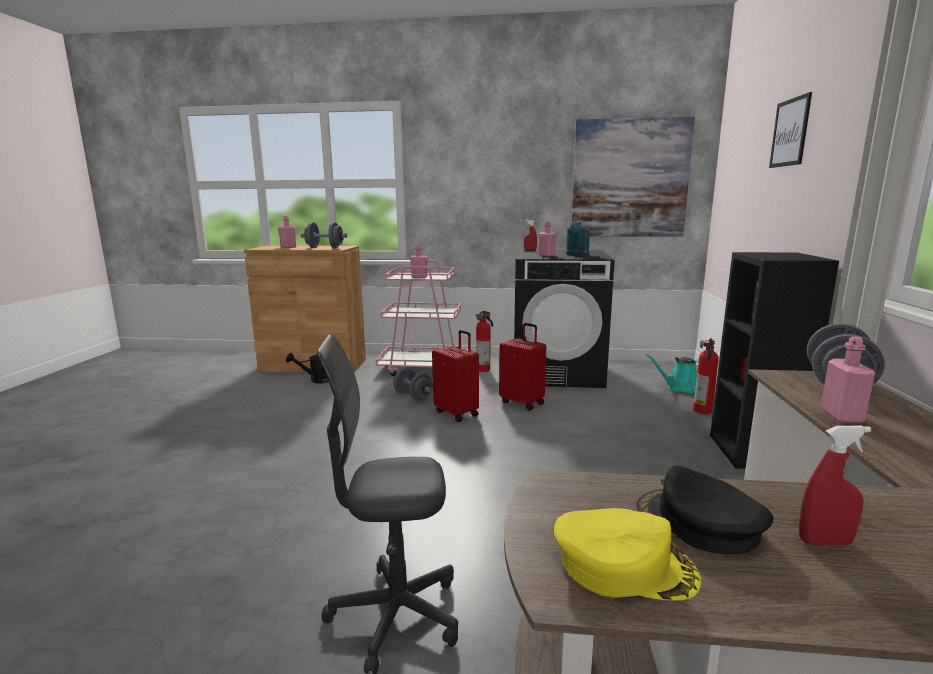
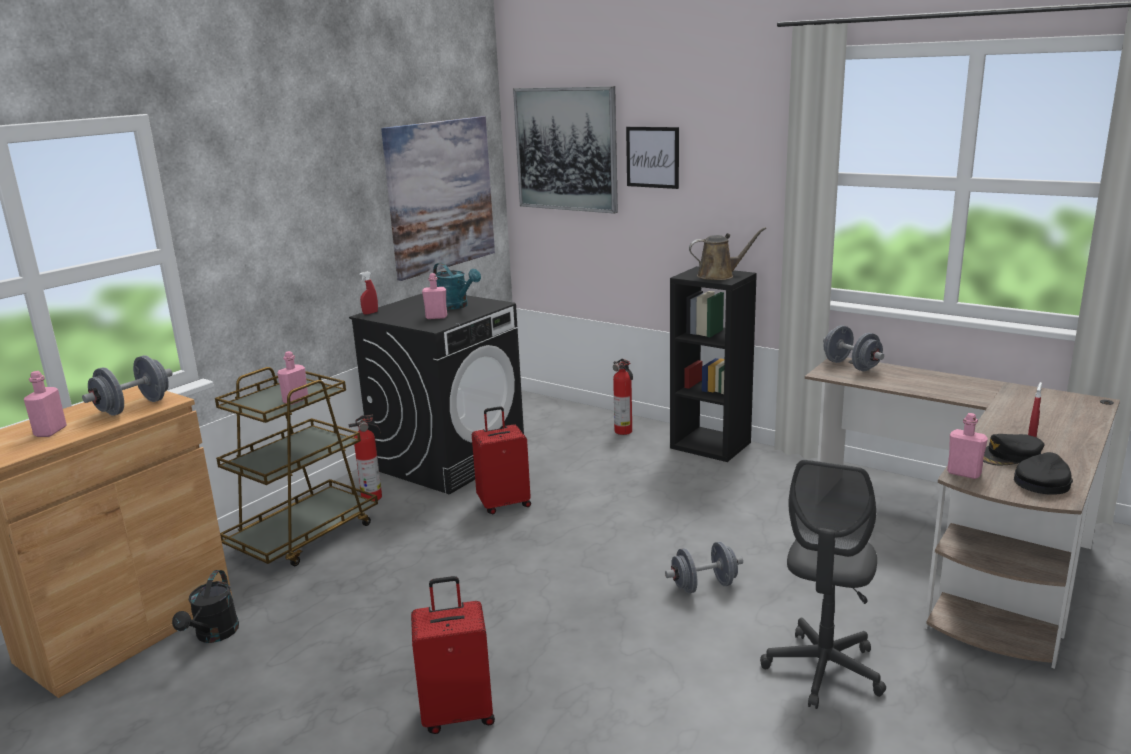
camera: 60 degrees left, 5 degrees up
pink cart [376,260,468,376] -> brown cart [215,367,378,566]
grey dumbbell [393,367,433,401] -> grey dumbbell moved to [665,542,743,593]
red suitcase [432,330,479,422] -> red suitcase moved to [411,576,495,734]
yellow cap [554,508,701,601] -> black cap [1014,452,1073,495]
turquoise watering can [646,355,699,393] -> none
pink bottle [821,336,875,423] -> pink bottle moved to [947,413,988,479]
none -> picture [513,86,618,214]
none -> brown watering can [689,227,766,280]

